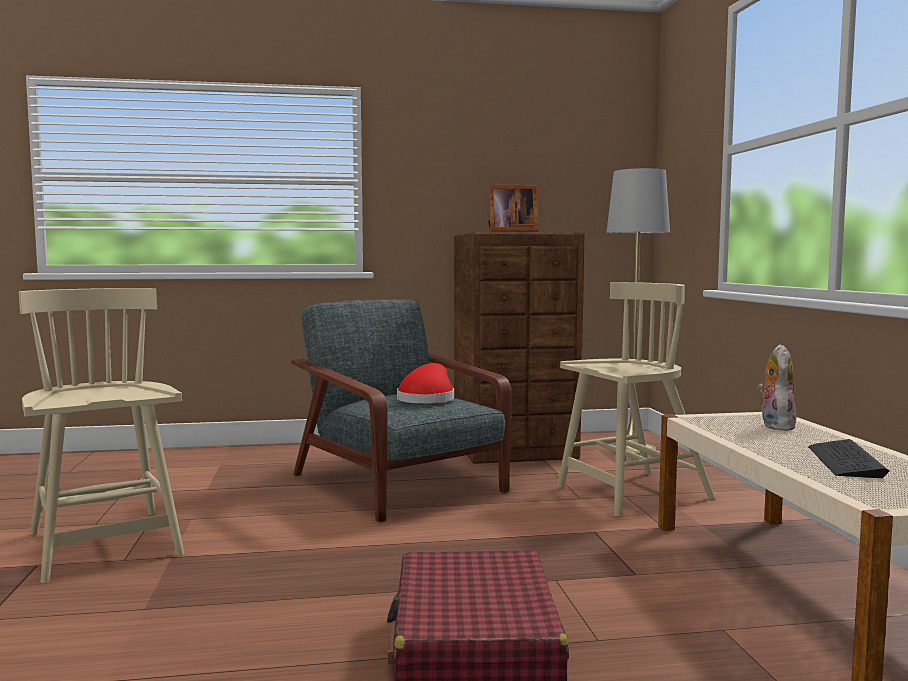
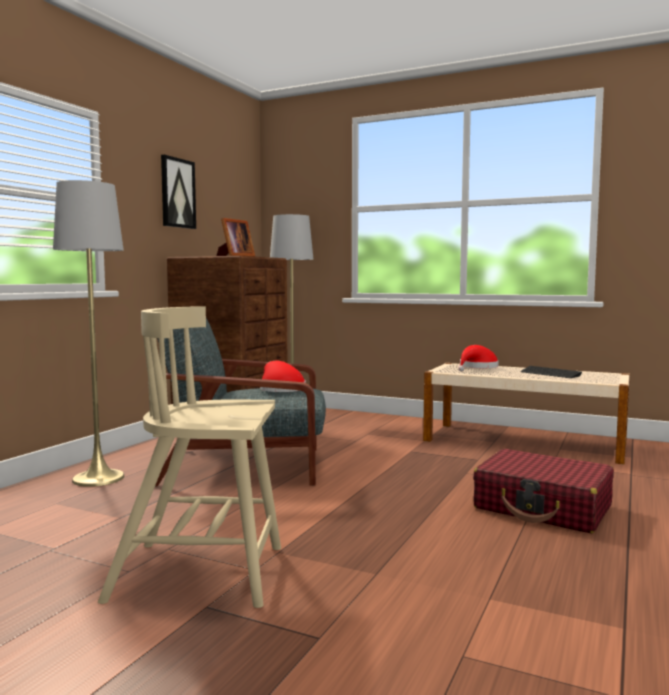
camera: 55 degrees left, 0 degrees up
beige chair [557,282,715,516] -> none
plush toy [757,345,797,431] -> red hat [458,345,499,371]
none -> grey floor lamp [53,180,124,487]
none -> picture [161,155,196,229]

